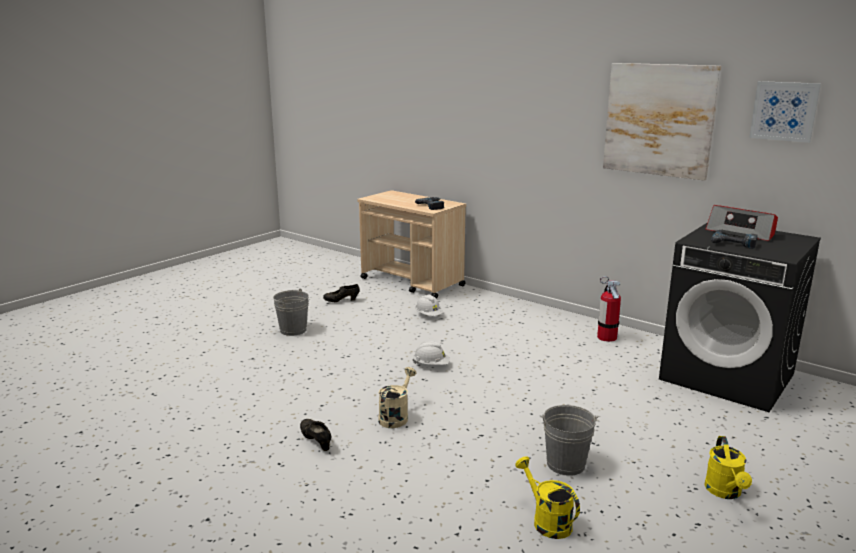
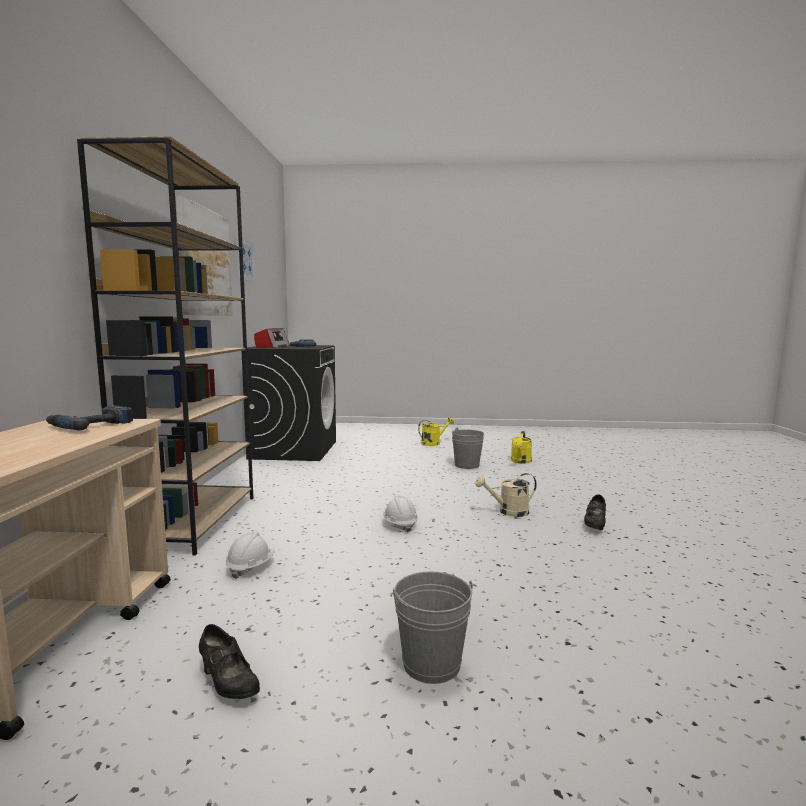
camera: 125 degrees left, 10 degrees down
fire extinguisher [597,276,621,342] -> none
none -> brown bookcase [77,136,253,556]

